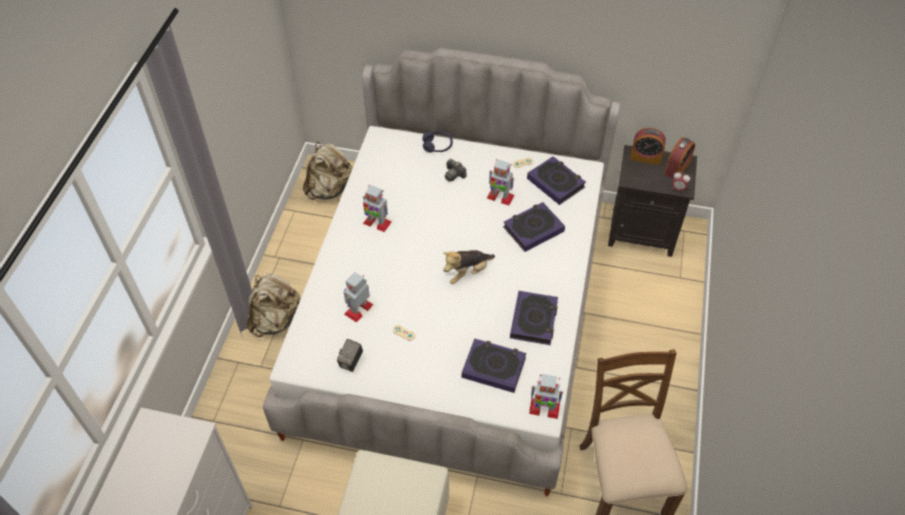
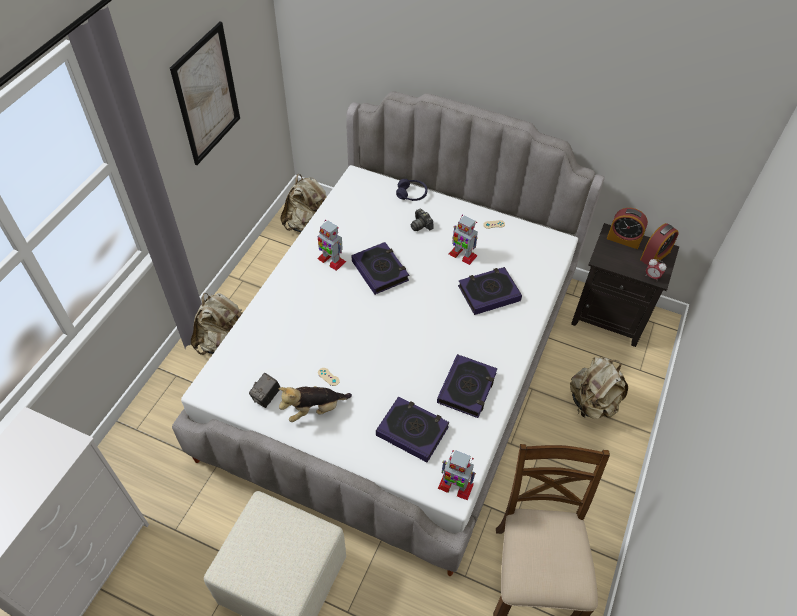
camera: 10 degrees right, 0 degrees up
toy robot [344,272,374,322] -> none
plush toy [443,250,495,284] -> plush toy moved to [279,386,352,422]
book [527,156,586,205] -> book moved to [351,242,409,295]
none -> picture [170,22,240,165]
none -> beige backpack [570,357,628,419]

